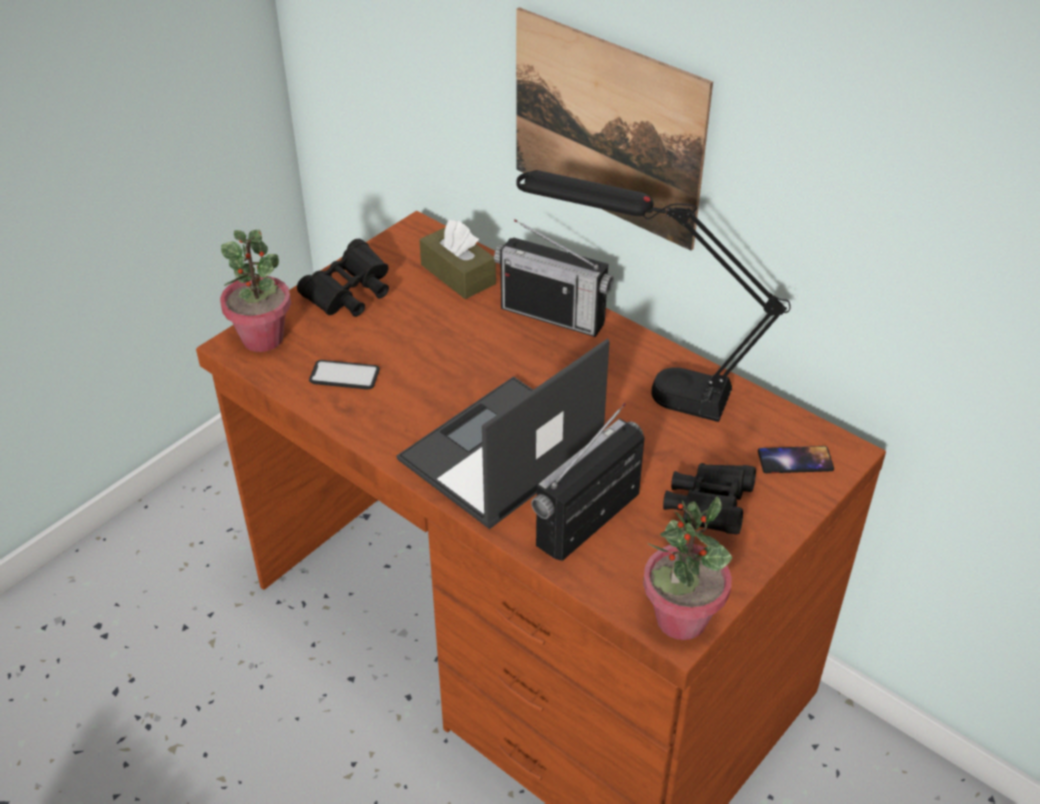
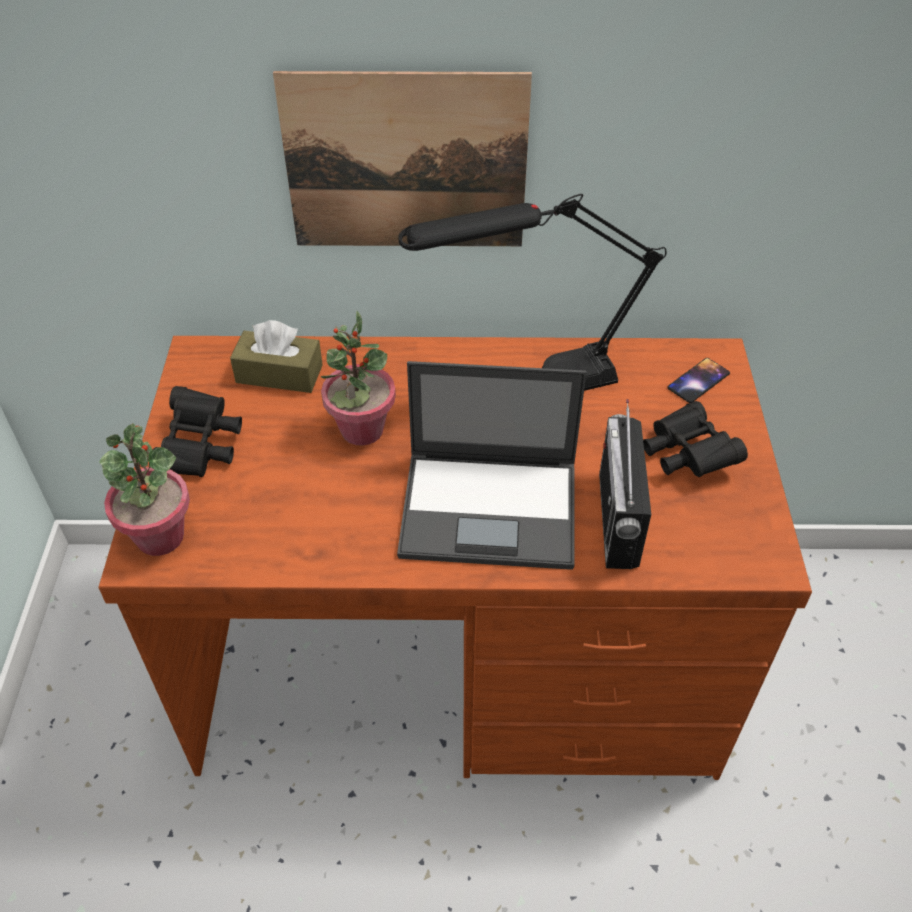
camera: 40 degrees left, 5 degrees up
phone [309,360,380,389] -> none
laptop [397,339,610,529] -> laptop turned 90 degrees counterclockwise [397,361,587,570]
radio [494,219,614,337] -> none
potted plant [643,497,732,640] -> potted plant moved to [321,311,396,446]

